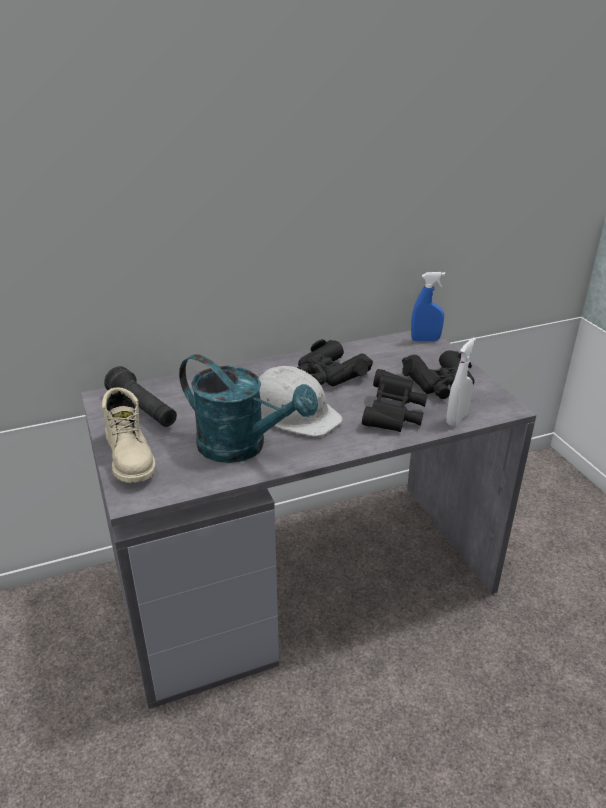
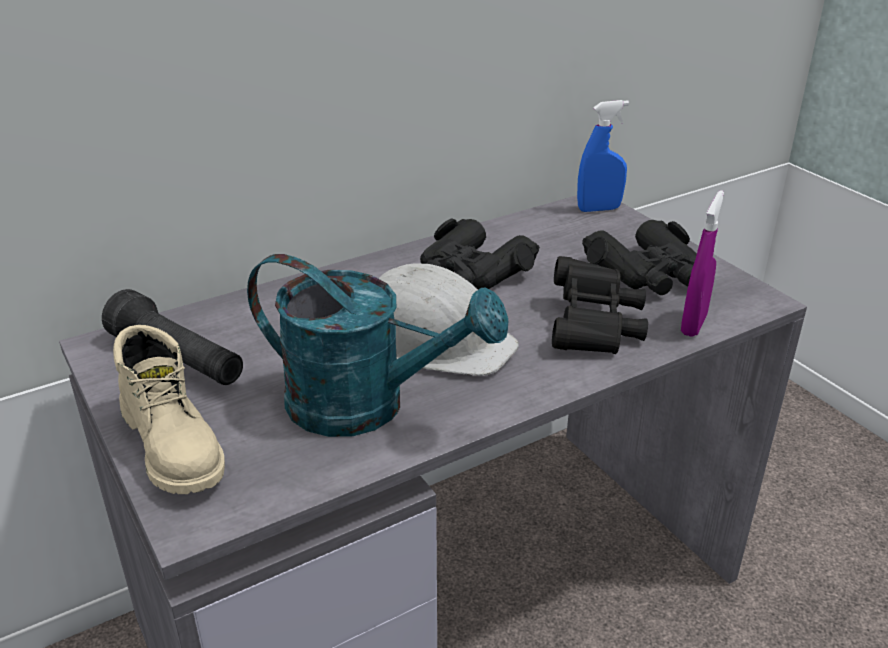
camera: 10 degrees left, 0 degrees up
white spray bottle [446,337,476,427] -> purple spray bottle [681,190,724,337]

